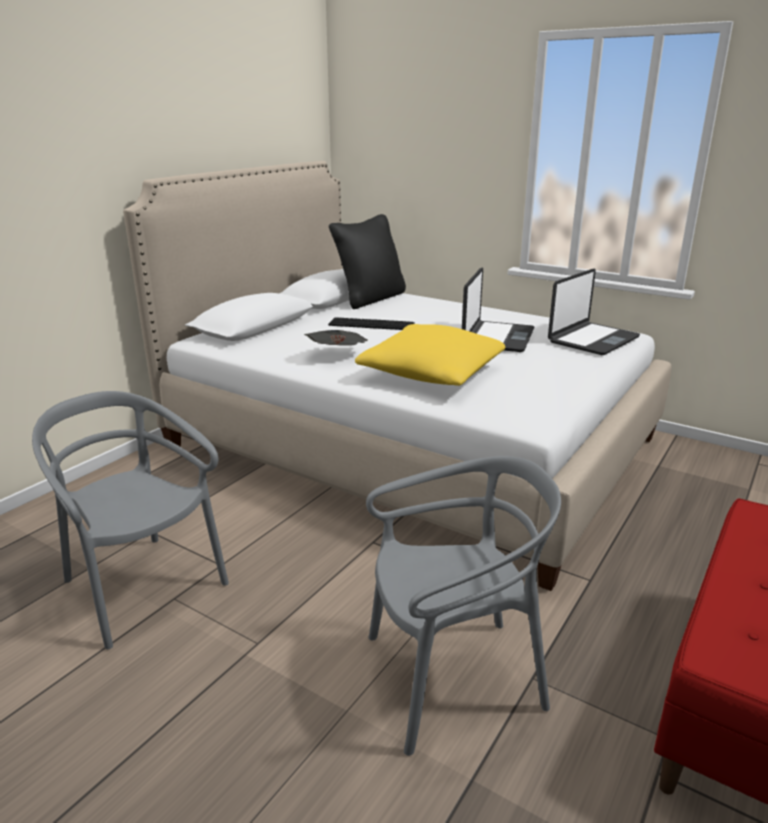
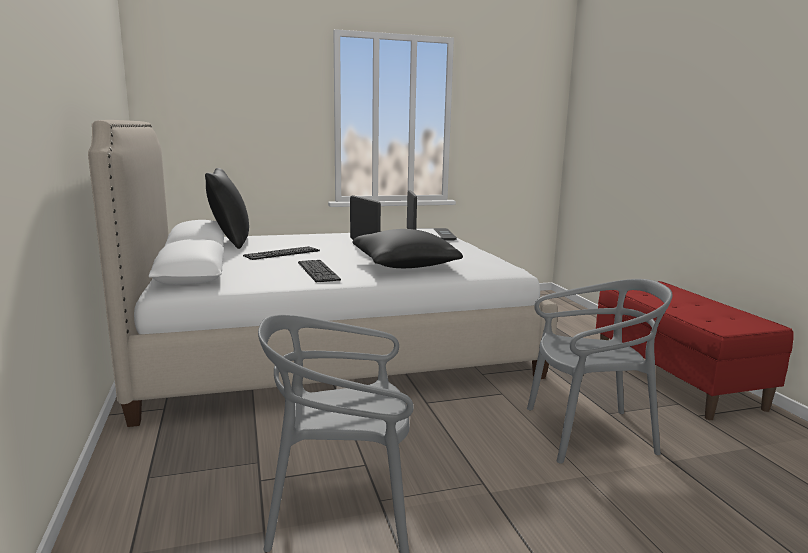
camera: 50 degrees left, 10 degrees down
newspaper [304,330,368,346] -> keyboard [298,260,341,282]
yellow pillow [355,324,505,386] -> black pillow [353,229,463,268]
grey chair [366,456,561,756] -> grey chair turned 60 degrees clockwise [527,279,672,464]

